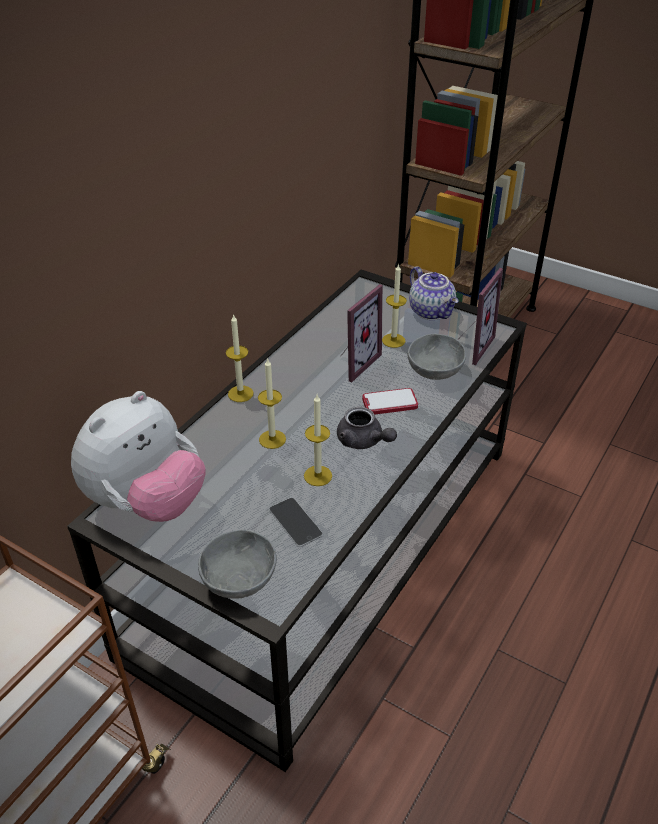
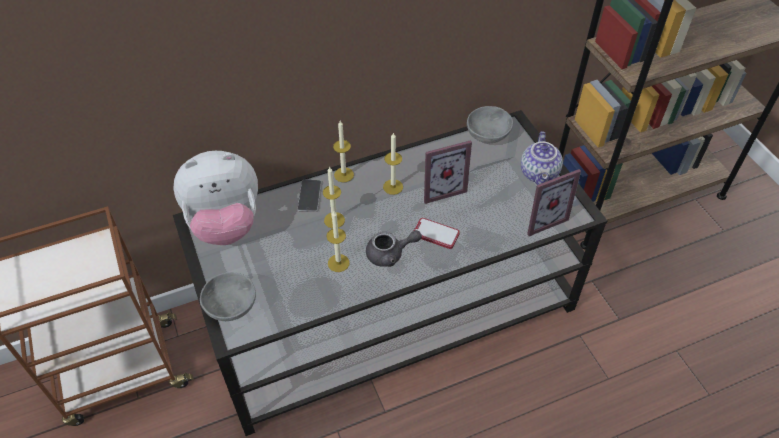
camera: 35 degrees right, 10 degrees up
phone [269,498,323,547] -> phone moved to [298,180,321,212]
grey teapot [337,407,397,449] -> grey teapot turned 90 degrees counterclockwise [366,230,422,267]
candle [382,263,407,348] -> candle moved to [383,132,403,195]
grey bowl [408,334,466,380] -> grey bowl moved to [467,106,513,143]

